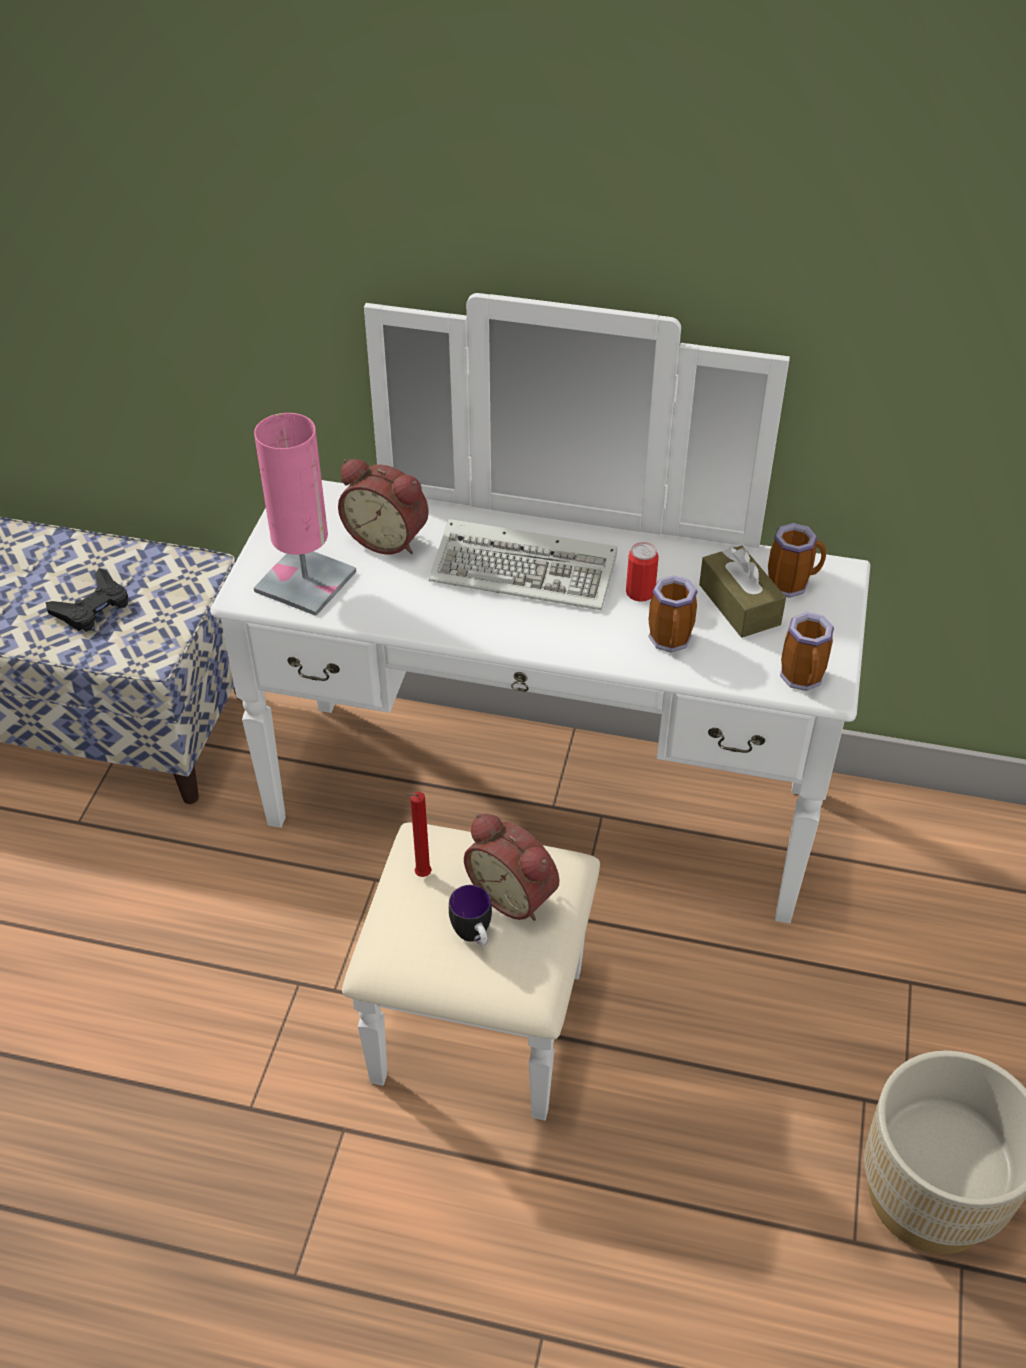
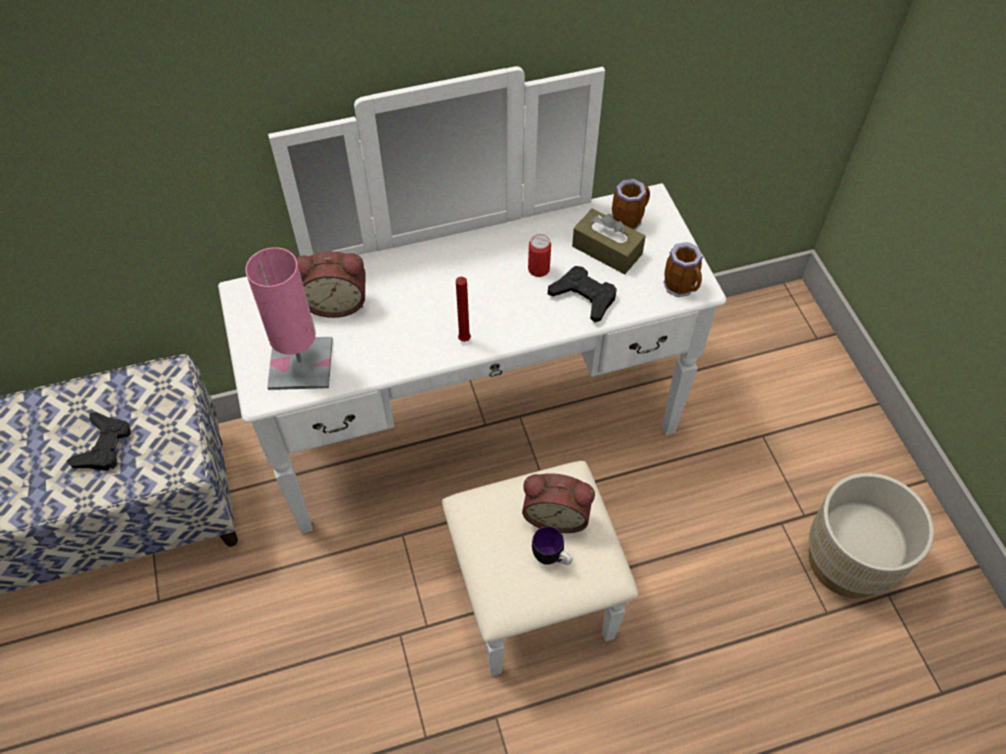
camera: 30 degrees left, 10 degrees up
red candle [404,792,432,877] -> red candle moved to [456,277,471,342]
keyboard [429,519,617,610] -> none
mug [648,575,697,653] -> black game controller [548,266,617,323]

